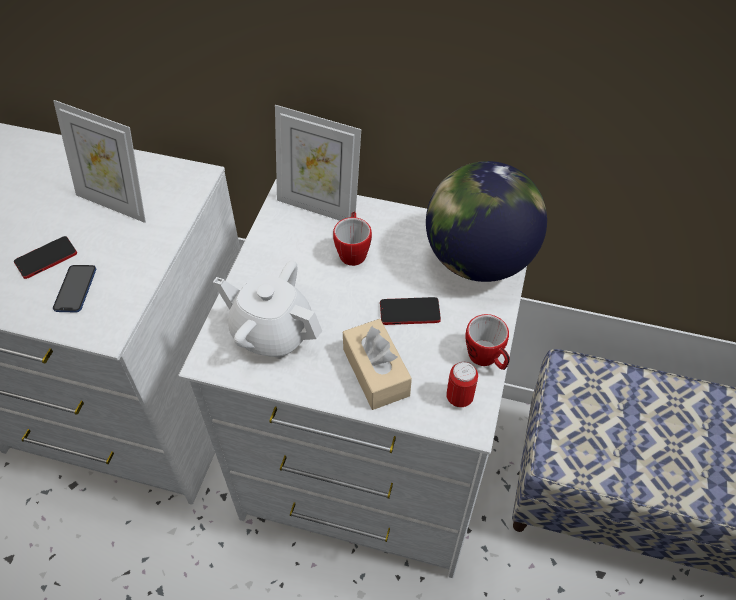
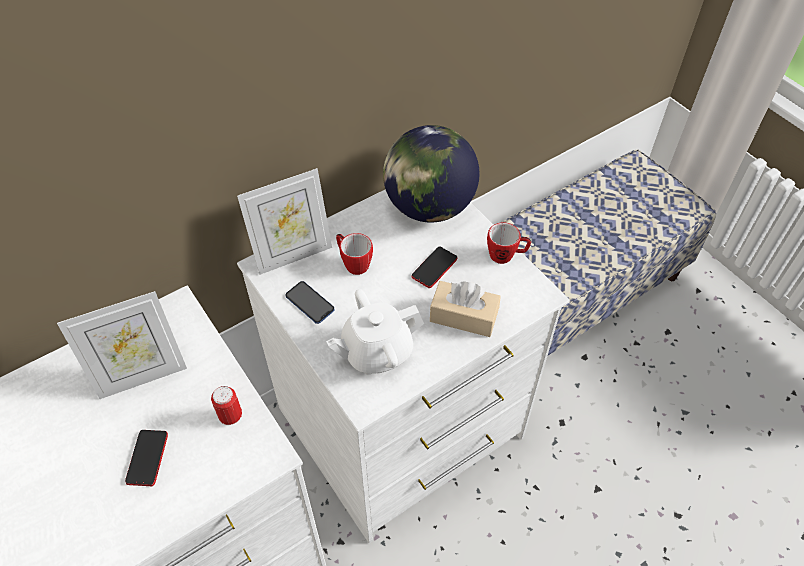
camera: 50 degrees left, 0 degrees up
phone [53,265,96,312] -> phone moved to [285,281,334,324]
can [446,362,478,408] -> can moved to [211,386,242,425]

